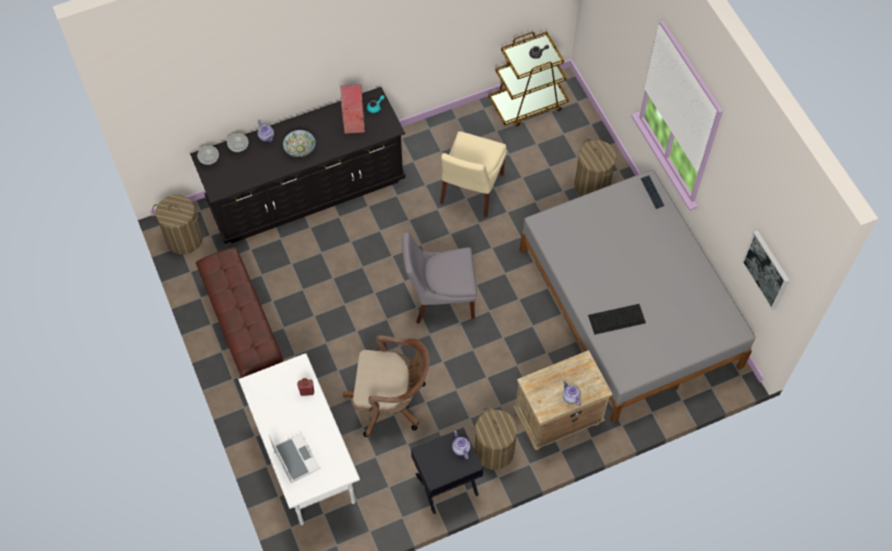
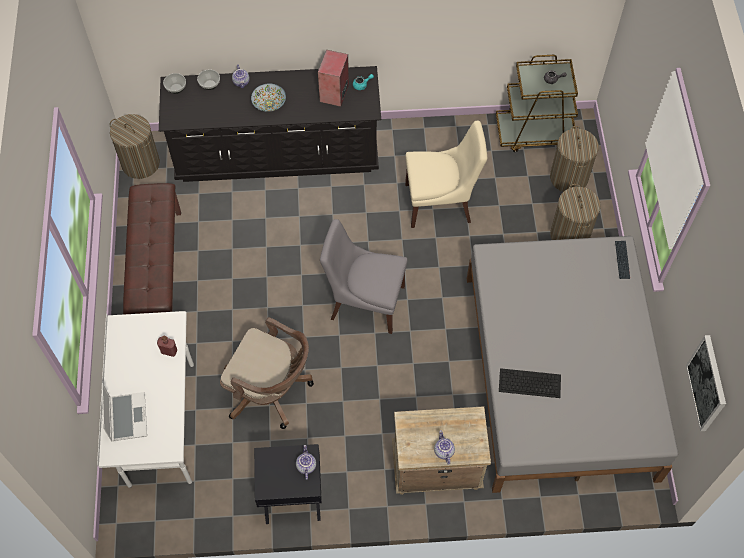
camera: 20 degrees right, 0 degrees up
beige chair [440,131,507,218] -> beige chair turned 135 degrees counterclockwise [405,121,487,228]
laundry basket [474,407,517,470] -> laundry basket moved to [550,126,599,192]

